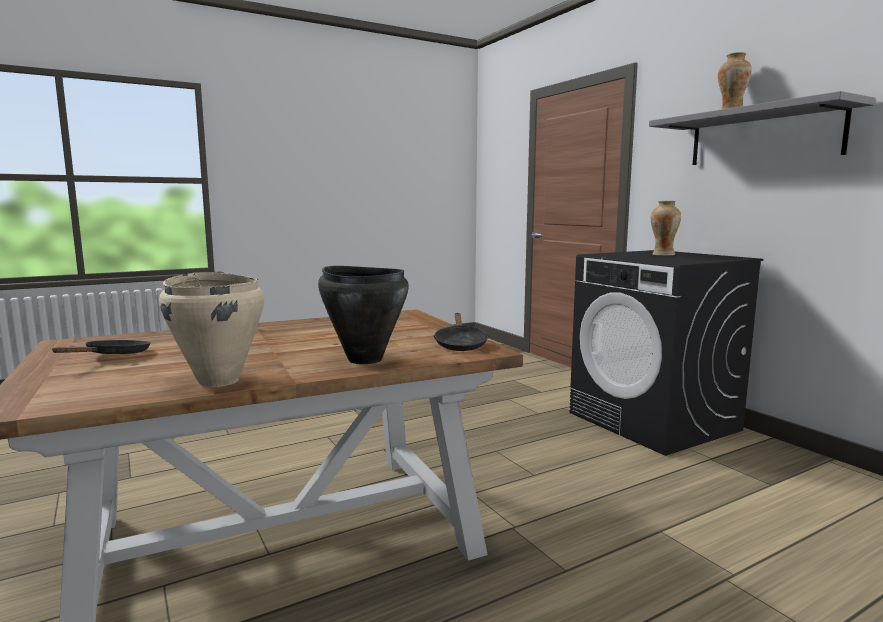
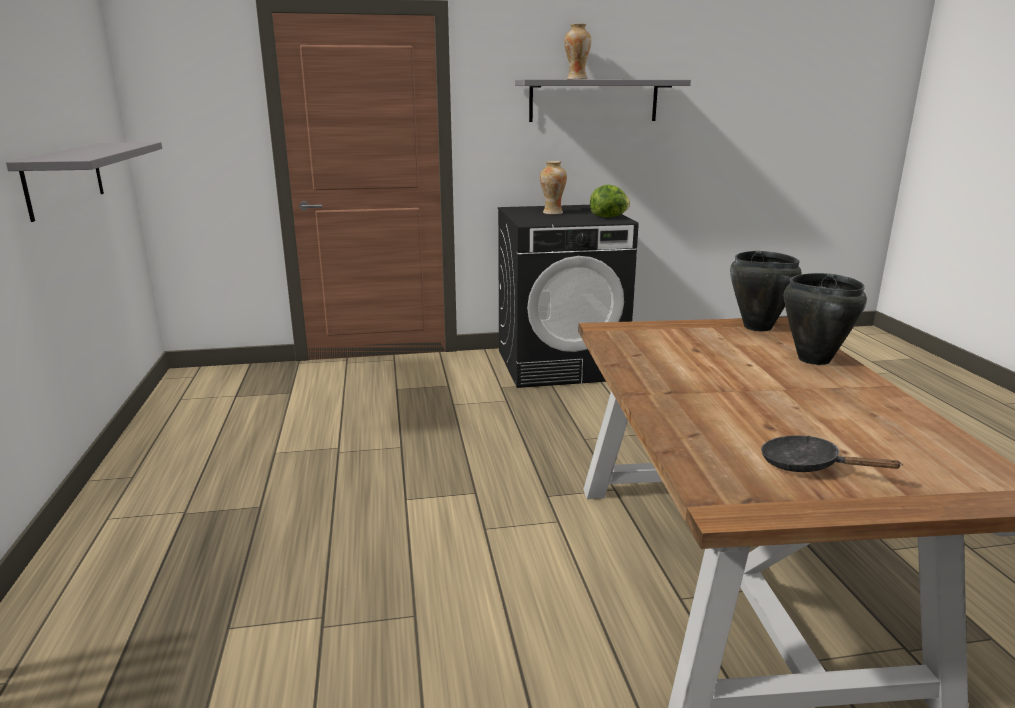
camera: 70 degrees left, 10 degrees up
beige cooking pot [159,272,265,387] -> none
black frying pan [433,313,489,351] -> black cooking pot [730,251,802,331]
none -> grey shelf [6,142,162,222]
none -> lettuce [590,185,630,217]

